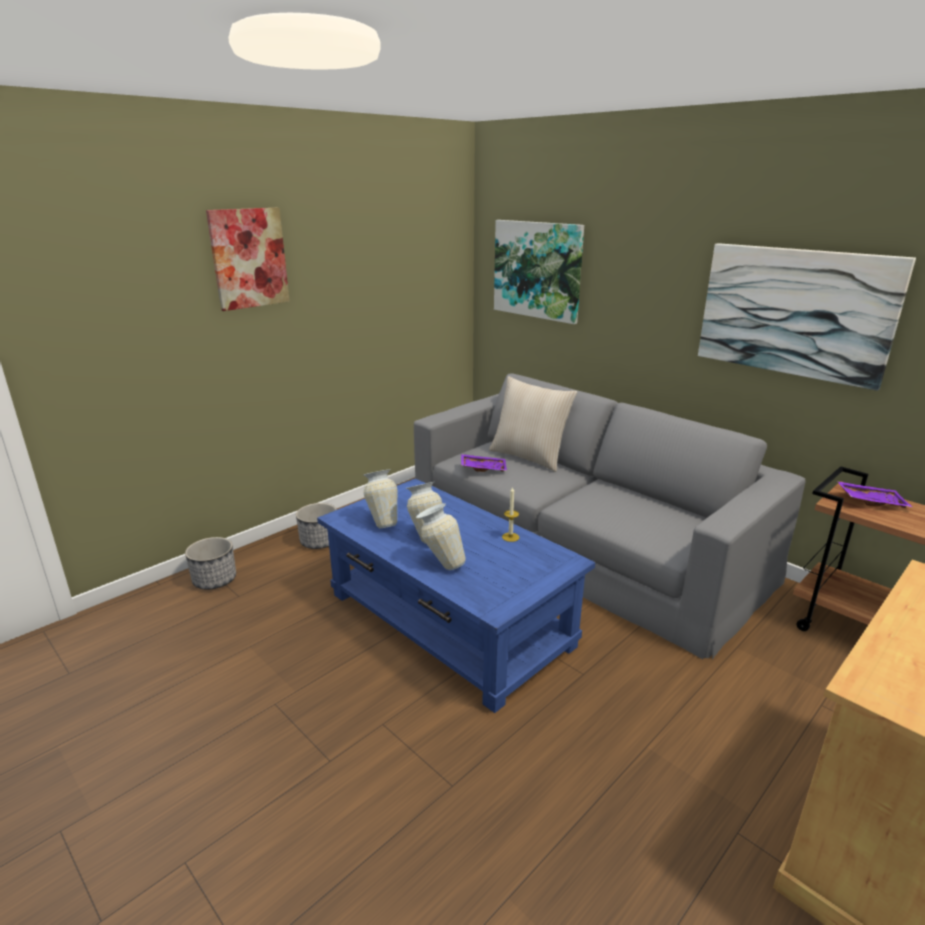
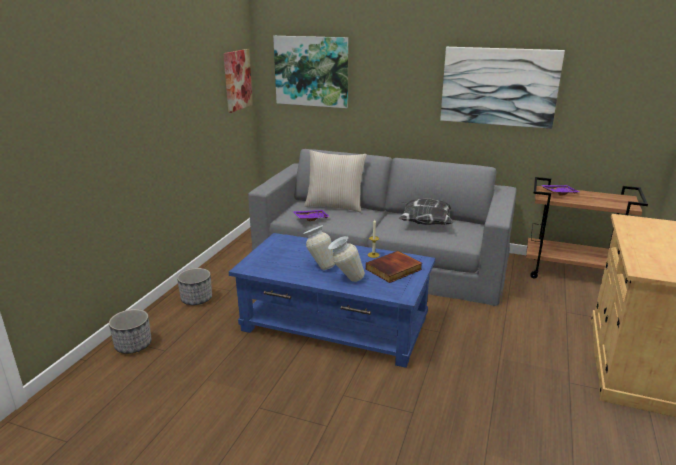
camera: 25 degrees left, 0 degrees up
picture [206,208,290,311] -> picture moved to [223,49,253,113]
vase [363,469,397,529] -> none
none -> book [366,251,422,283]
none -> pillow [399,198,453,225]

